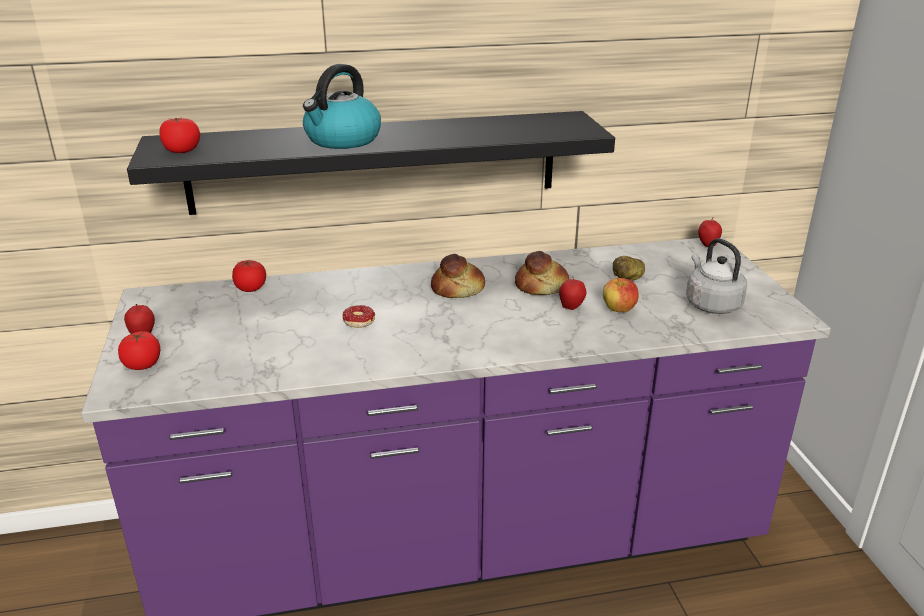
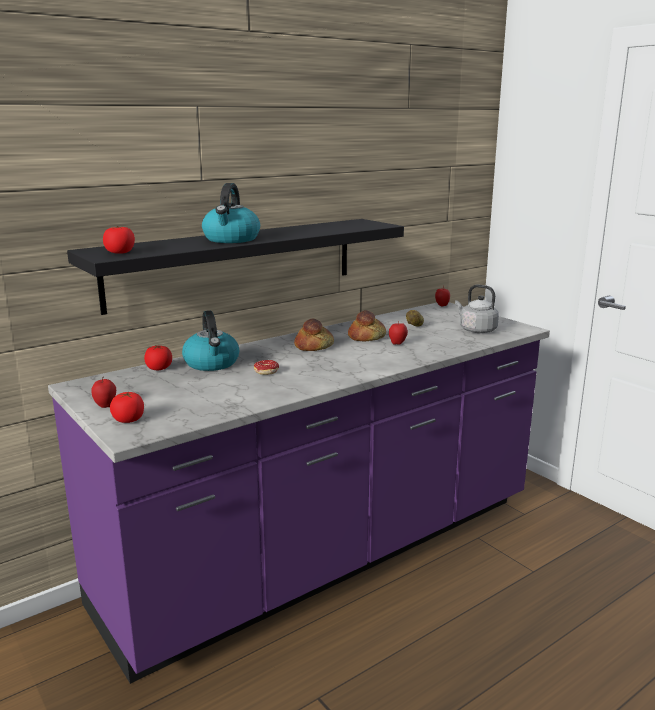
camera: 25 degrees left, 10 degrees down
apple [603,278,639,312] -> none
none -> kettle [182,311,239,371]

